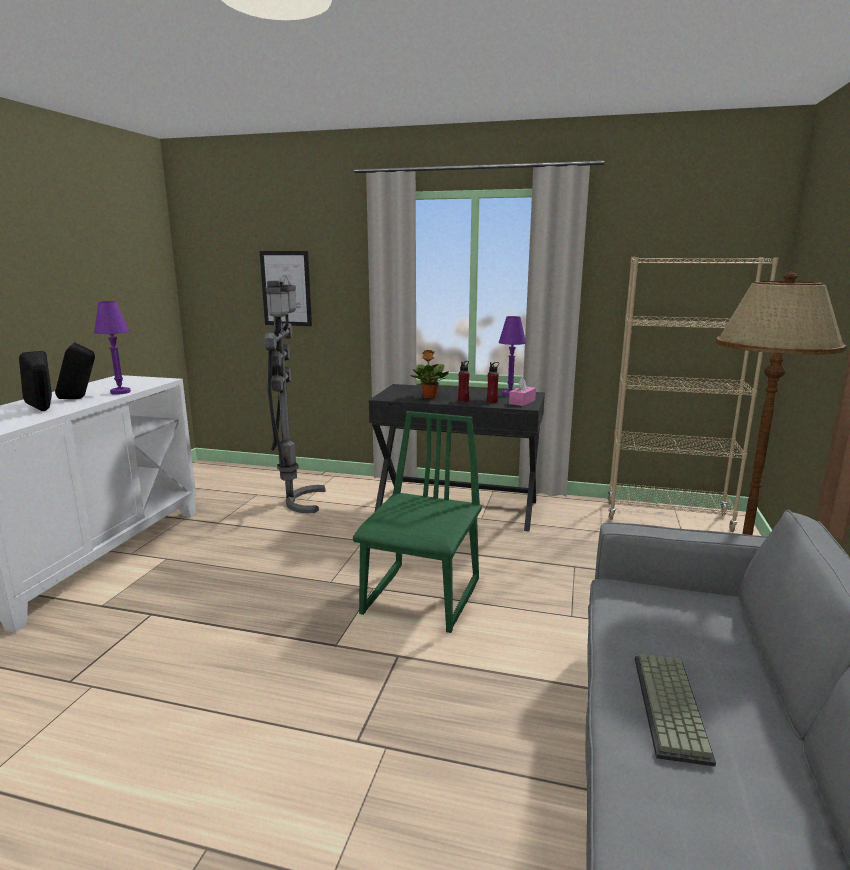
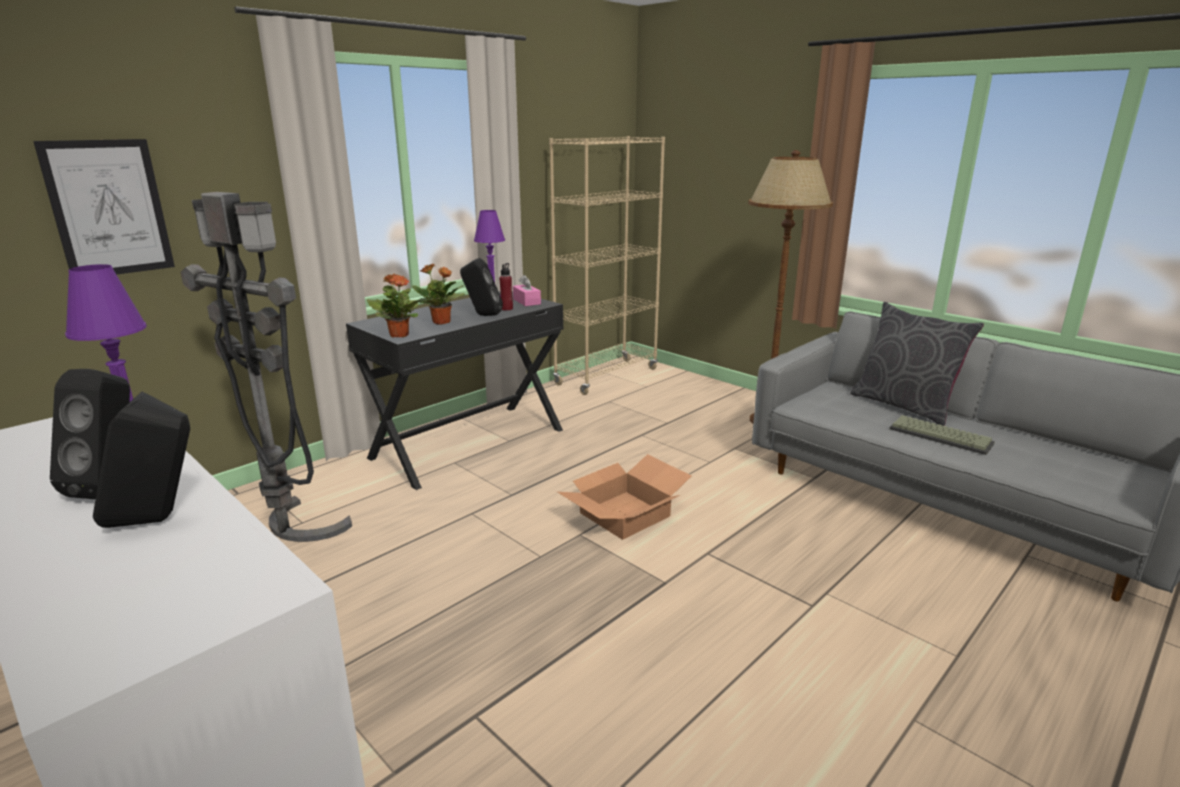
camera: 60 degrees left, 5 degrees up
green chair [353,411,482,633] -> cardboard box [558,454,691,540]
red bottle [458,361,469,402] -> black speaker [460,258,503,316]
none -> potted plant [366,274,420,338]
none -> grey pillow [850,302,984,427]

